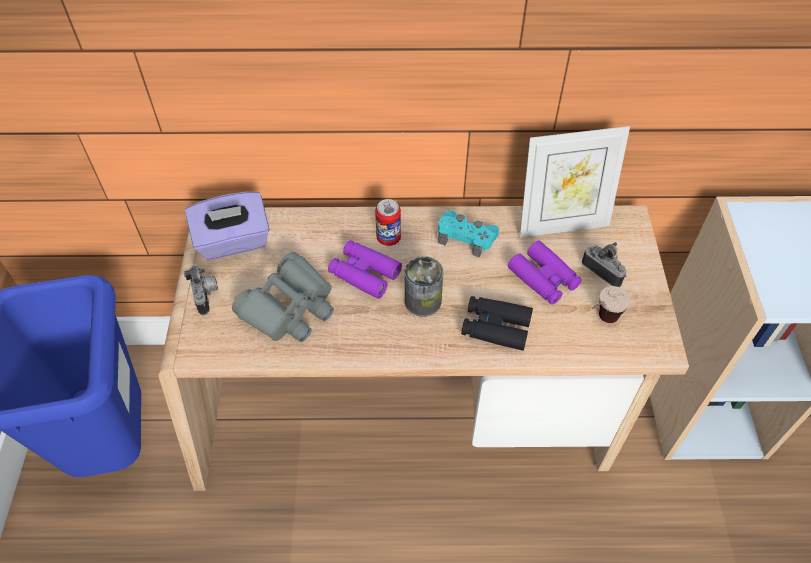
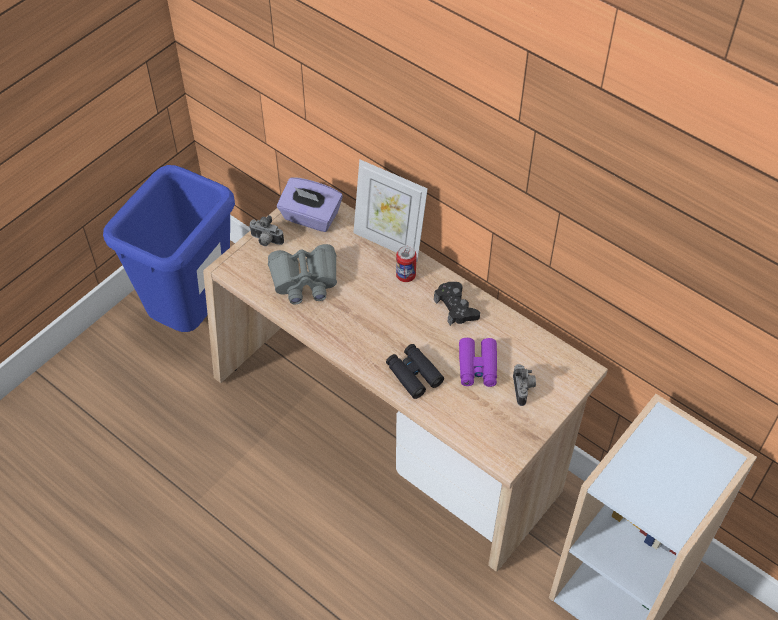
camera: 40 degrees right, 0 degrees up
camera [184,266,218,315] -> camera turned 90 degrees clockwise [249,215,284,246]
purple binoculars [328,240,402,299] -> none
can [405,256,443,317] -> none
turquoise game controller [438,211,499,258] -> black game controller [434,282,480,326]
picture frame [520,126,630,238] -> picture frame moved to [353,159,428,262]
cup [592,286,631,323] -> none

